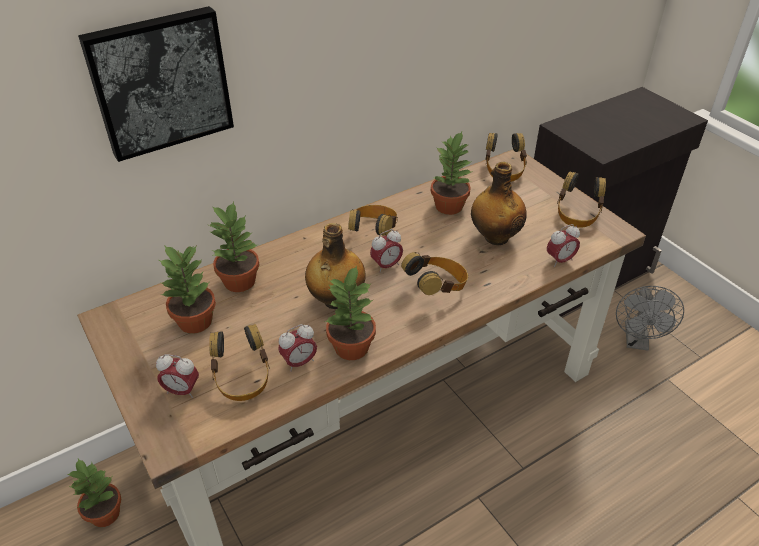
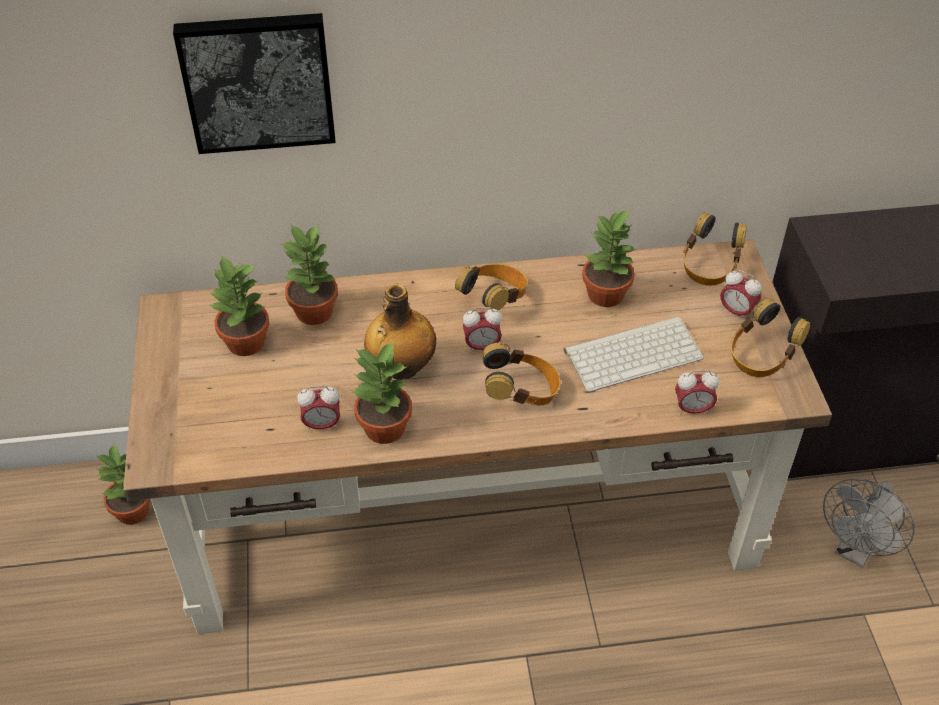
camera: 25 degrees right, 5 degrees up
alarm clock [156,354,199,398] -> alarm clock moved to [720,270,762,320]
headphones [209,324,270,401] -> none
bottle [471,162,527,245] -> keyboard [564,316,704,392]

